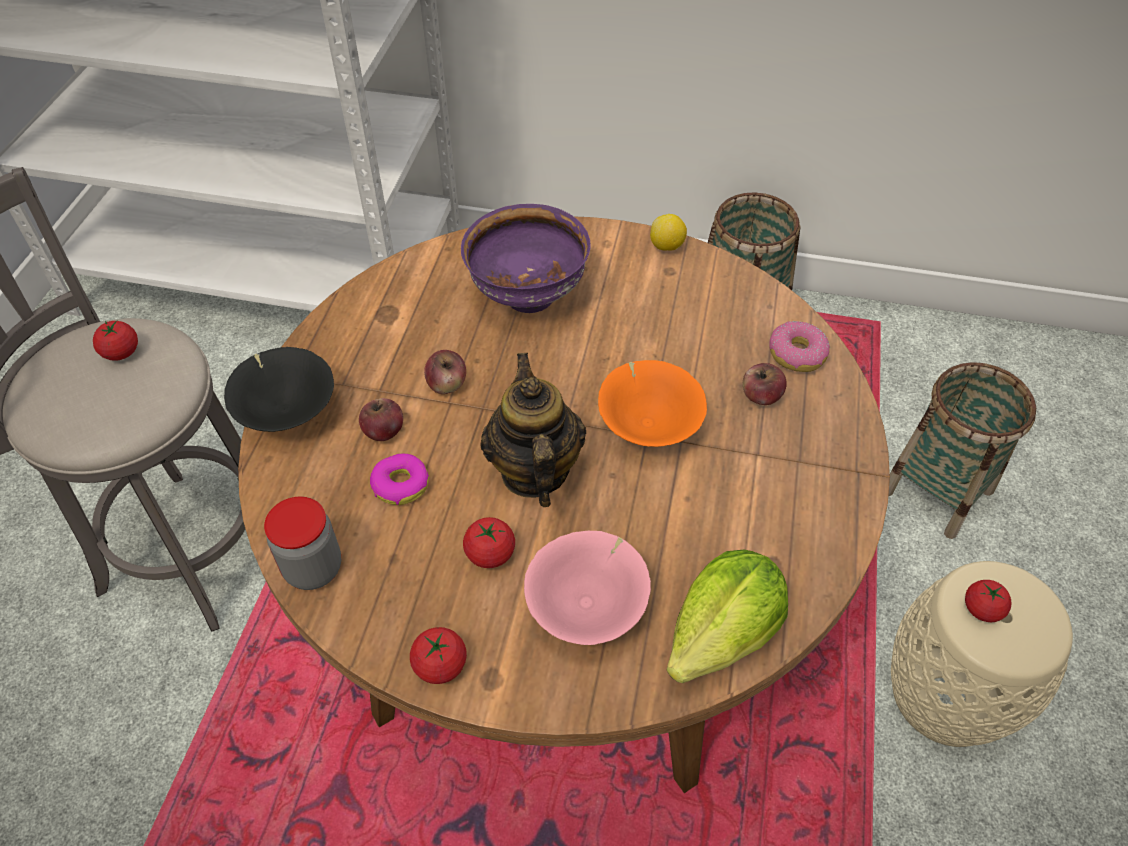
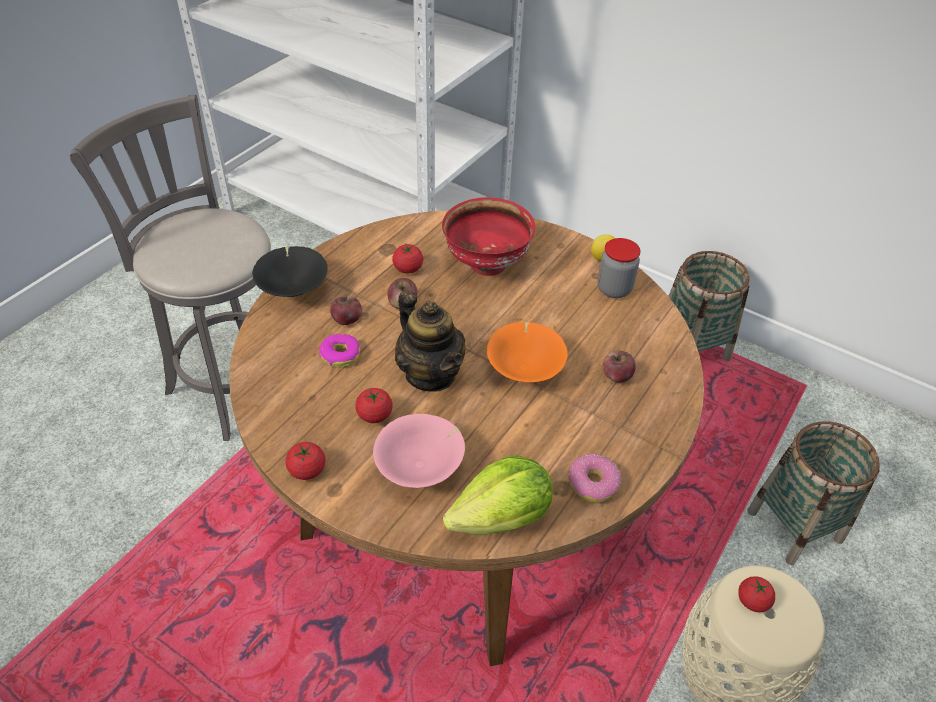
camera: 20 degrees right, 5 degrees down
tomato [93,321,138,361] -> tomato moved to [392,244,423,273]
jar [264,497,341,590] -> jar moved to [597,238,640,298]
purple bowl [461,204,591,313] -> red bowl [442,197,535,276]
teapot [480,353,586,507] -> teapot turned 135 degrees clockwise [395,290,465,392]
donut [769,321,830,372] -> donut moved to [568,454,621,503]

